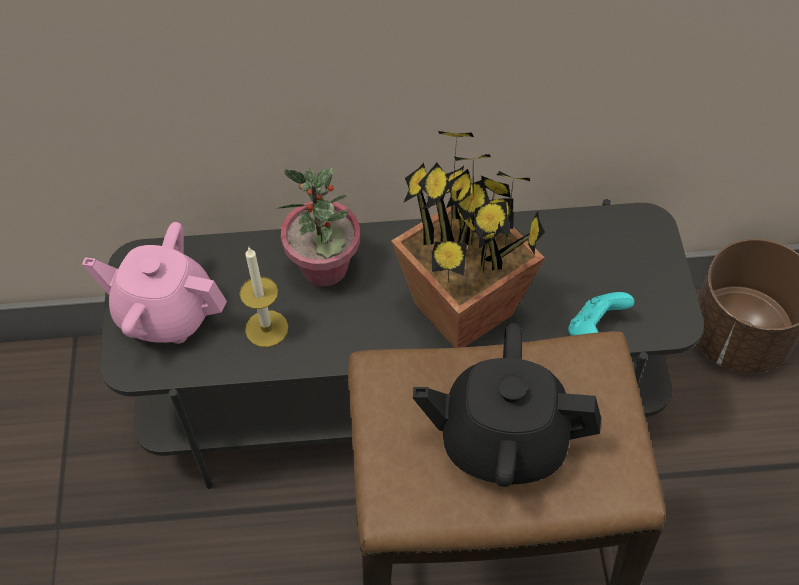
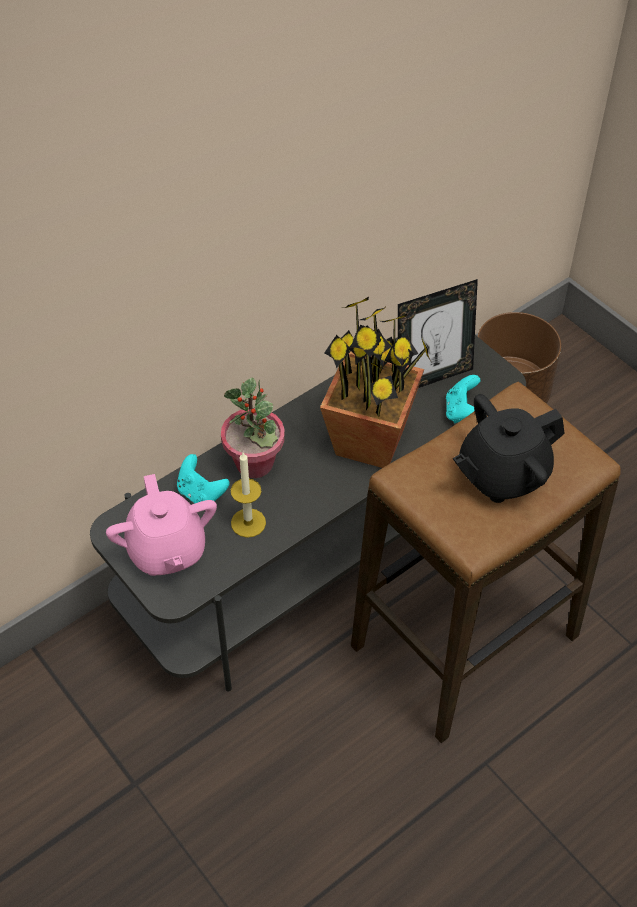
camera: 35 degrees left, 5 degrees down
pink teapot [82,222,227,344] -> pink teapot turned 90 degrees counterclockwise [106,474,217,576]
none -> turquoise game controller [177,454,230,504]
none -> picture frame [398,279,478,388]

